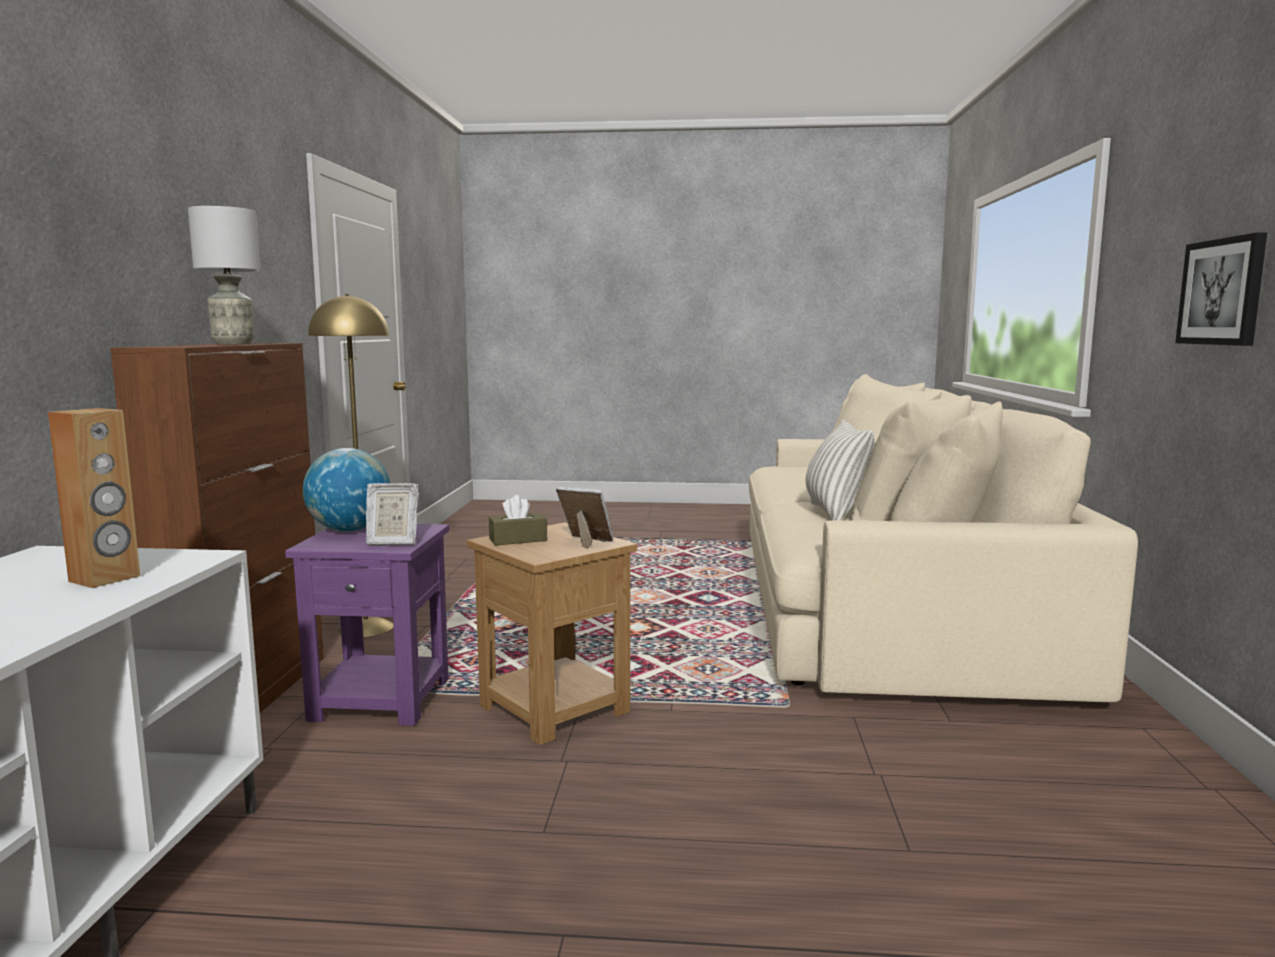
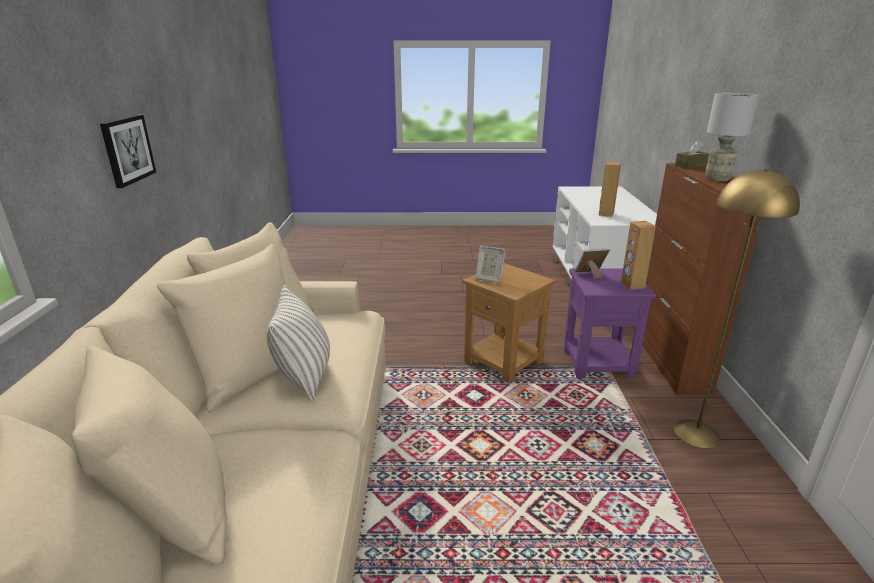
camera: 175 degrees right, 15 degrees up
globe [303,448,390,531] -> brown speaker [621,221,656,290]
brown tissue box [489,495,547,546] -> brown tissue box moved to [675,141,709,169]

